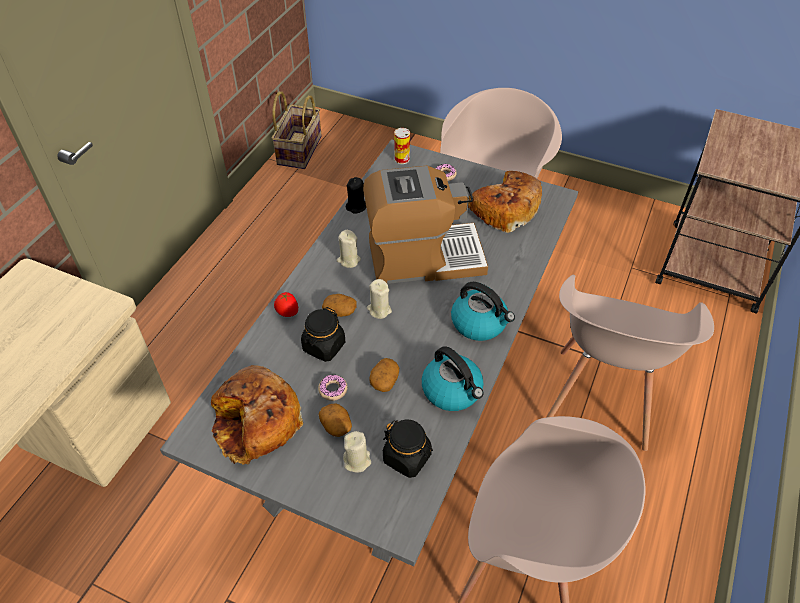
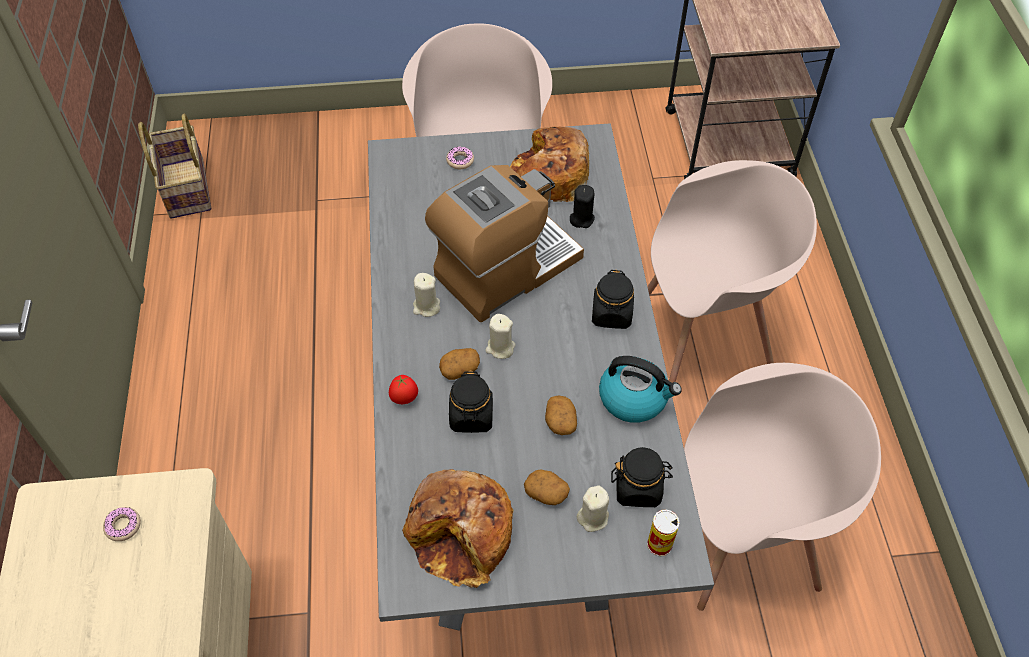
camera: 30 degrees left, 5 degrees up
donut [318,375,348,401] -> donut moved to [103,507,141,541]
black candle [346,177,366,214] -> black candle moved to [570,185,595,228]
can [395,128,410,164] -> can moved to [647,509,680,557]
kettle [451,282,515,341] -> black jar [592,270,634,329]
beige chair [546,275,714,451] -> beige chair turned 90 degrees counterclockwise [647,160,817,383]

